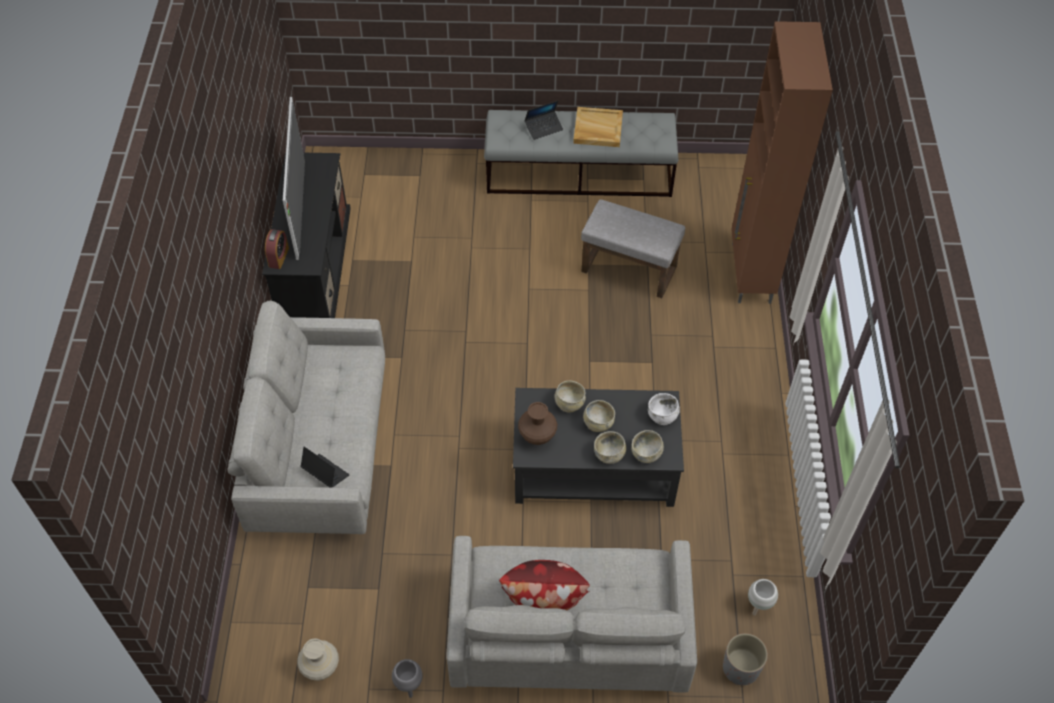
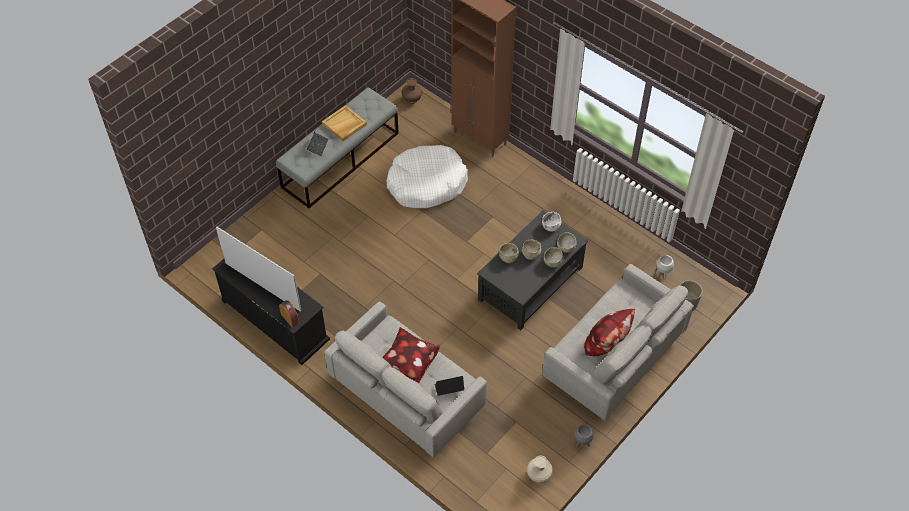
camera: 50 degrees left, 0 degrees up
brown vase [518,402,557,445] -> brown vase moved to [401,78,422,104]
grey ottoman [581,199,685,298] -> white dog bed [387,145,468,208]
none -> pillow [382,327,440,384]

